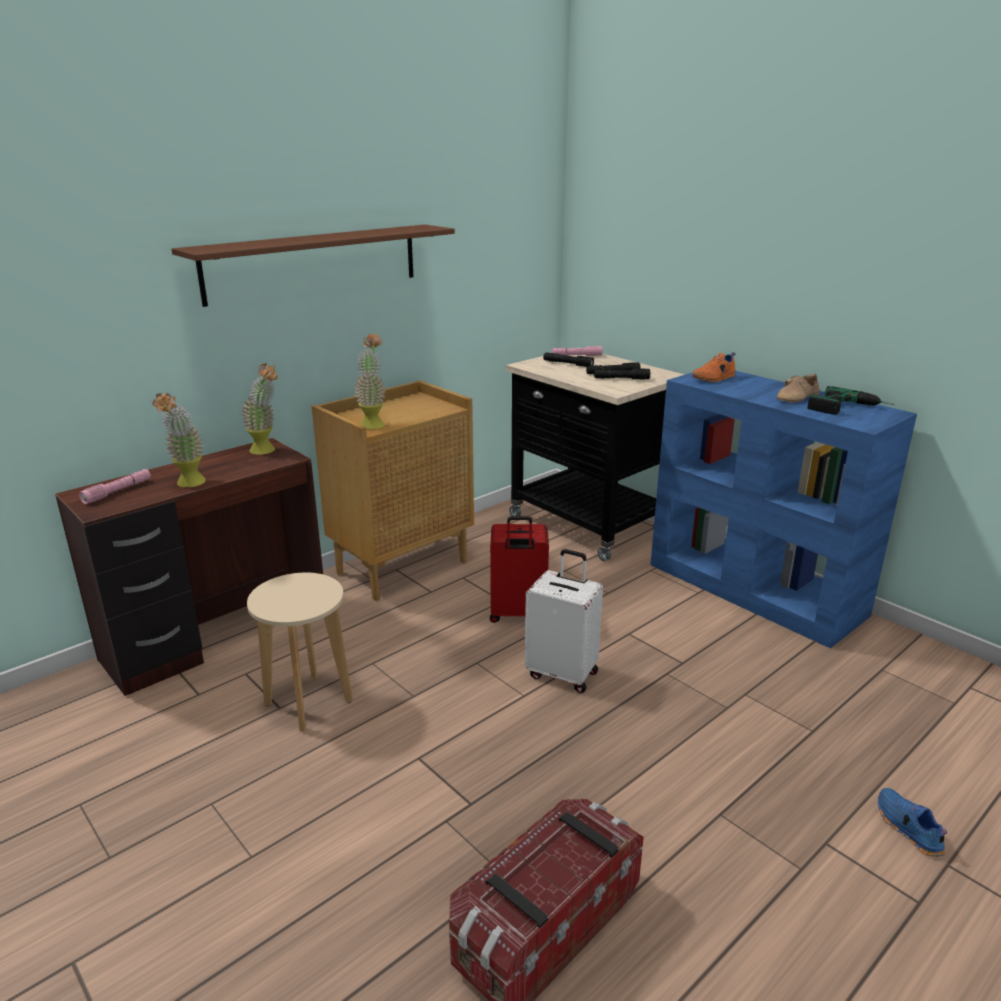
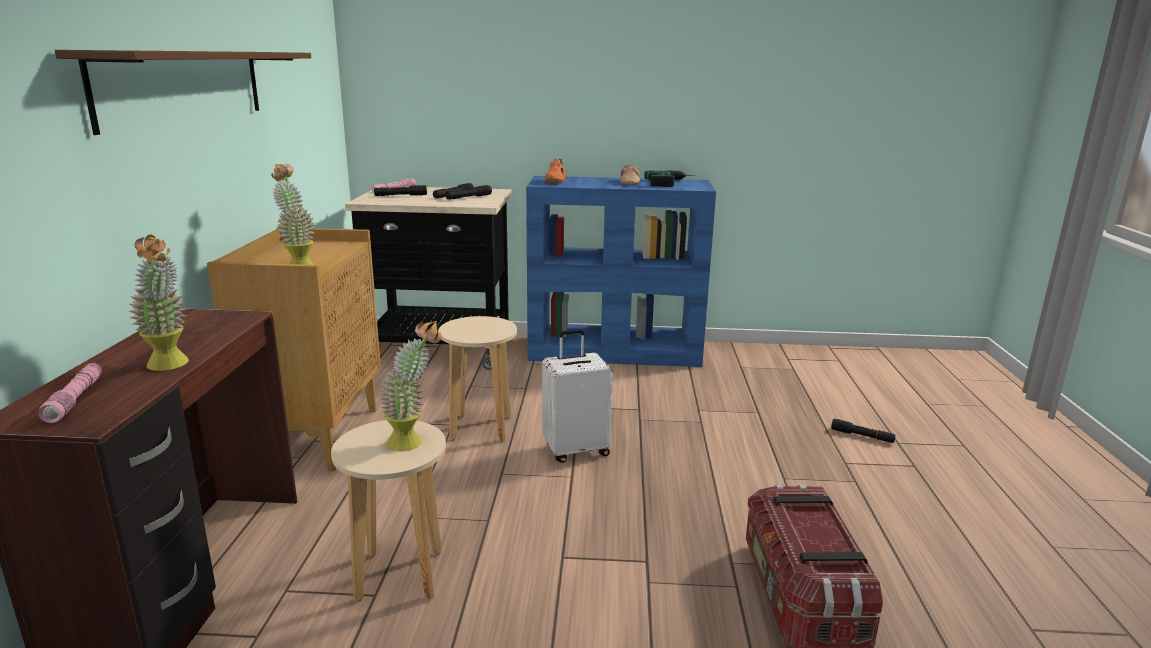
camera: 45 degrees left, 5 degrees down
potted plant [241,364,278,455] -> potted plant moved to [380,321,442,451]
red suitcase [490,516,549,623] -> beige stool [438,316,517,442]
blue shoe [878,788,947,857] -> black flashlight [831,419,895,443]

